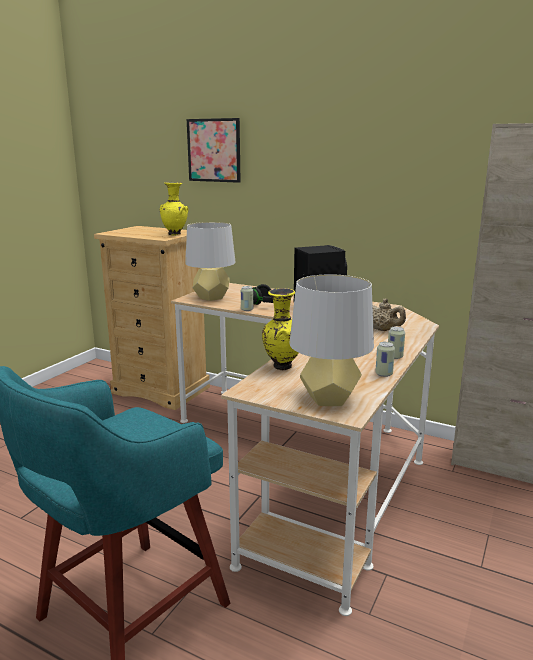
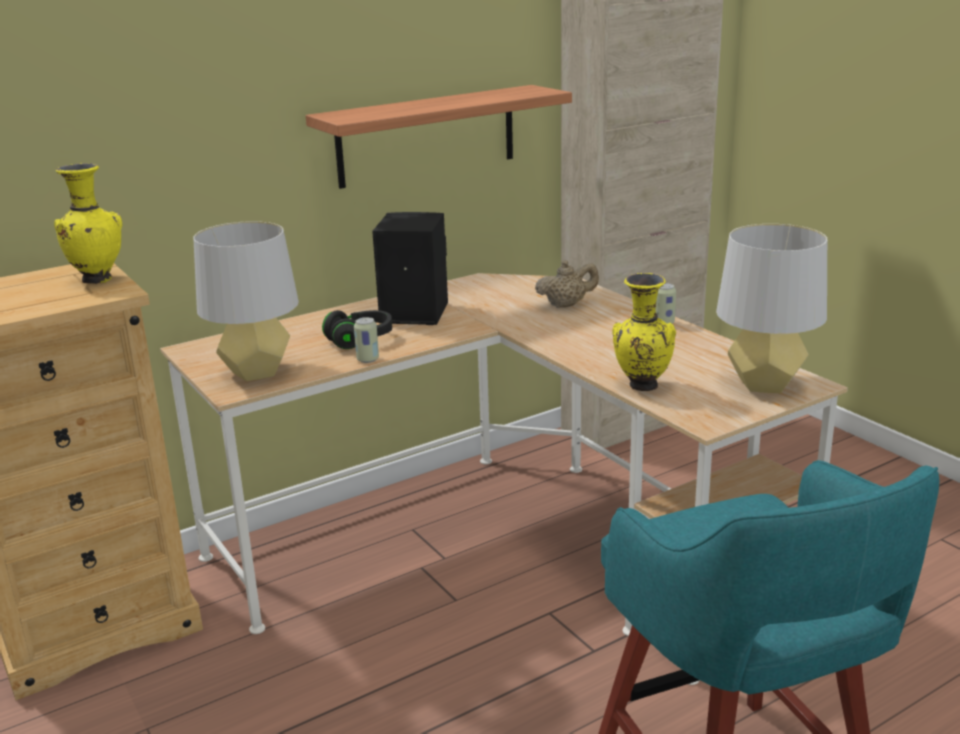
camera: 60 degrees left, 5 degrees up
picture [187,118,241,183] -> none
can [375,342,395,377] -> none
none -> shelf [306,85,572,189]

